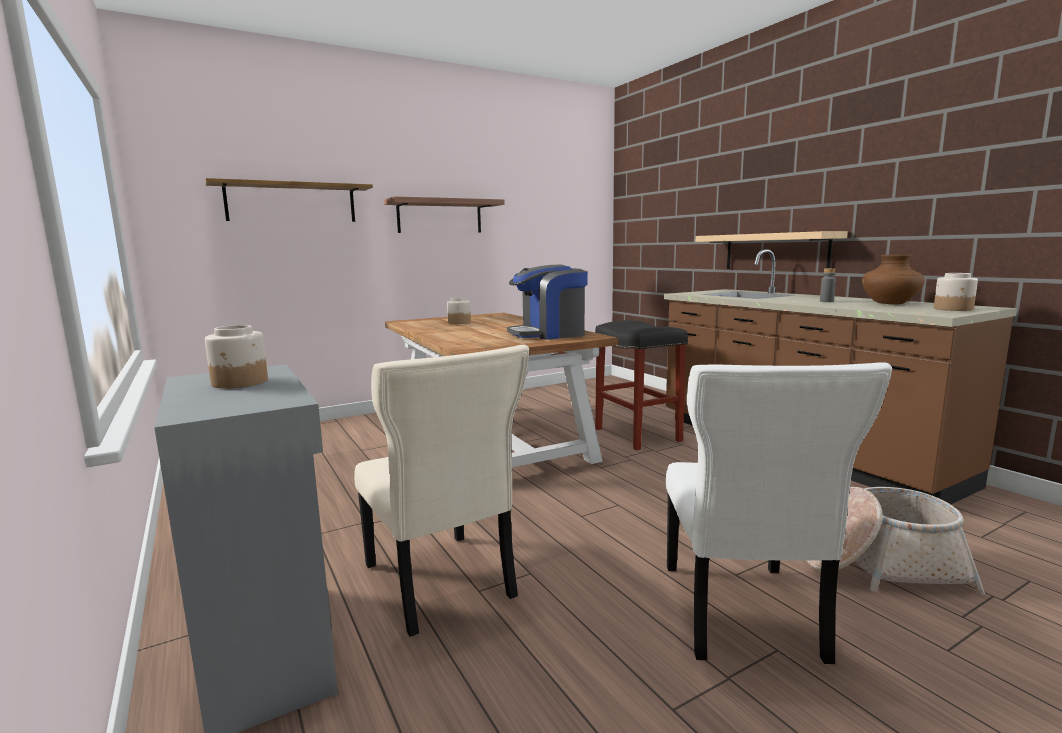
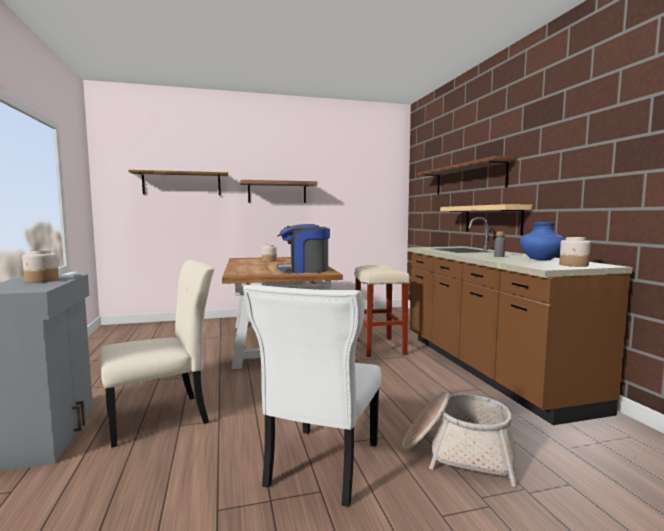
camera: 15 degrees right, 5 degrees down
beige chair [354,345,529,637] -> beige chair turned 105 degrees counterclockwise [99,259,214,448]
black stool [595,320,688,450] -> beige stool [355,265,410,357]
brown vase [862,255,925,305] -> blue vase [520,222,565,260]
none -> shelf [417,156,516,195]

